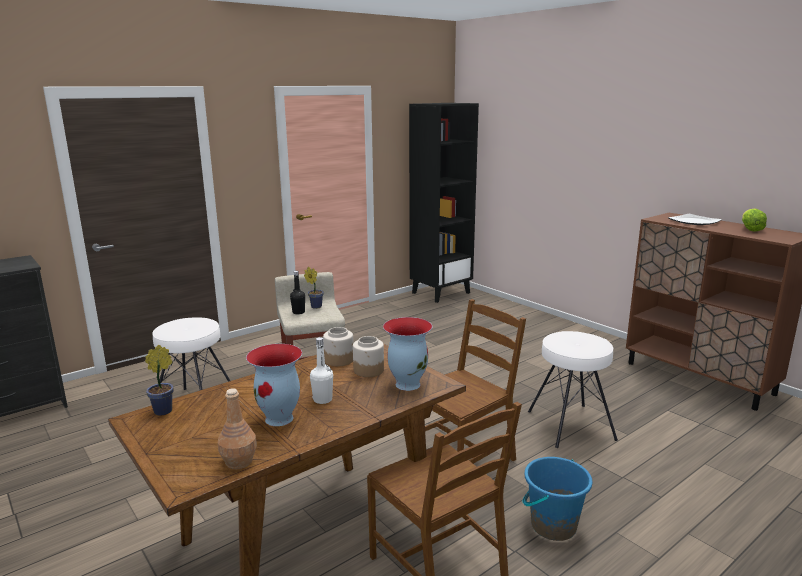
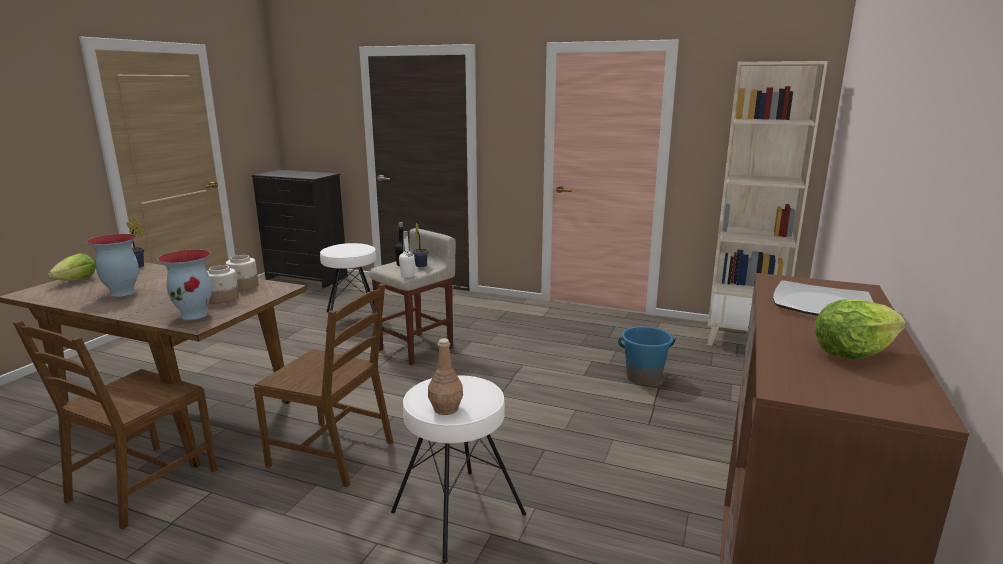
camera: 60 degrees right, 0 degrees up
brown bottle [218,388,257,469] -> brown bottle moved to [428,338,463,415]
white bottle [310,337,333,404] -> white bottle moved to [399,231,415,278]
black bookcase [409,103,479,303] -> beige bookcase [708,61,828,346]
blue bucket [523,457,592,541] -> blue bucket moved to [618,326,676,385]
none -> lettuce [48,253,96,281]

